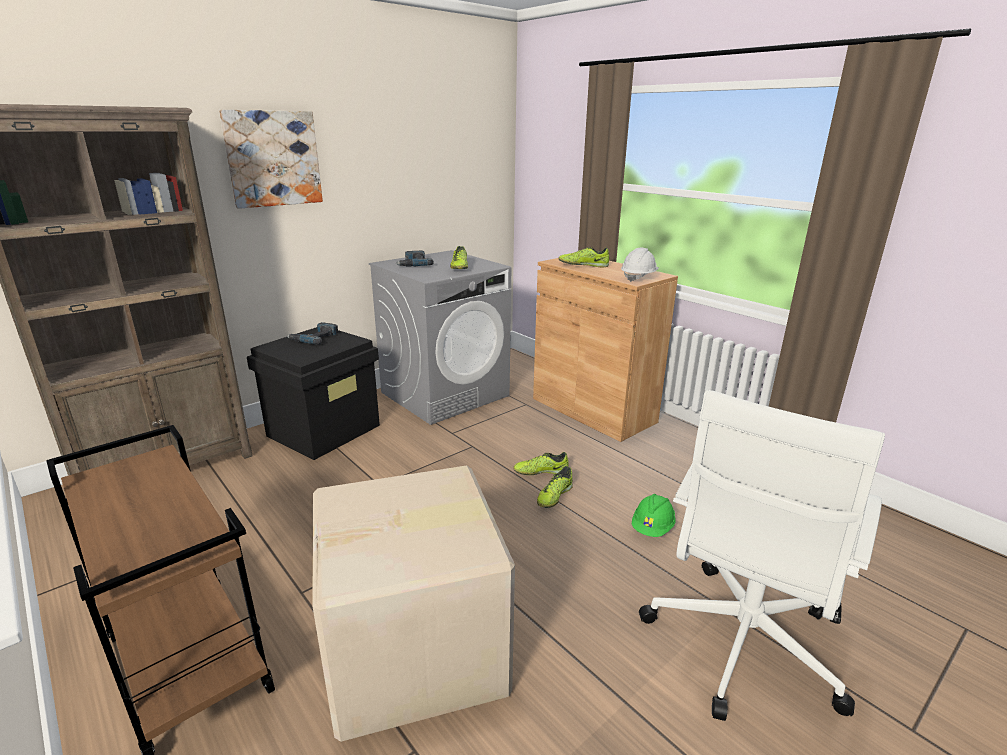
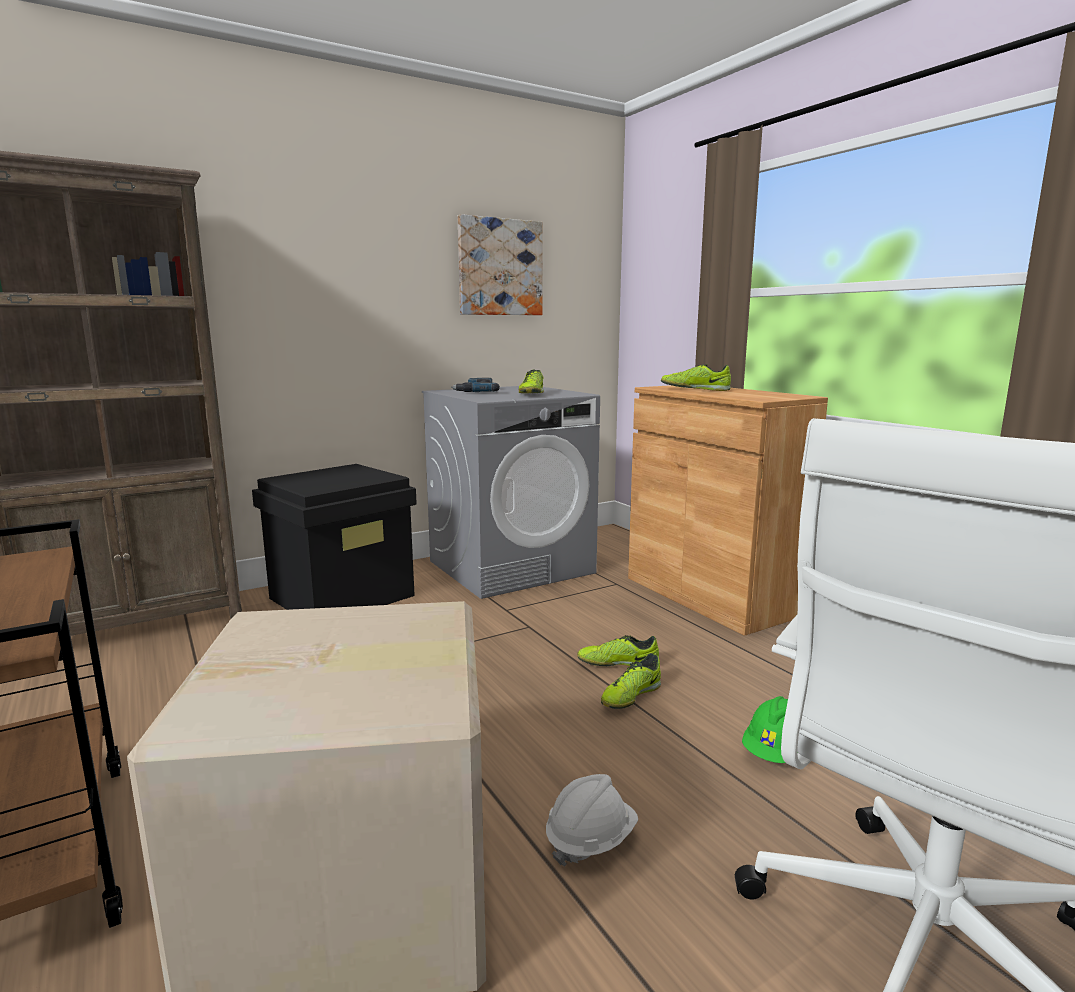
camera: 10 degrees right, 10 degrees down
picture [219,110,323,209] -> picture moved to [458,214,543,315]
power drill [288,322,338,345] -> none
white hard hat [621,248,659,282] -> white hard hat moved to [546,774,638,867]

